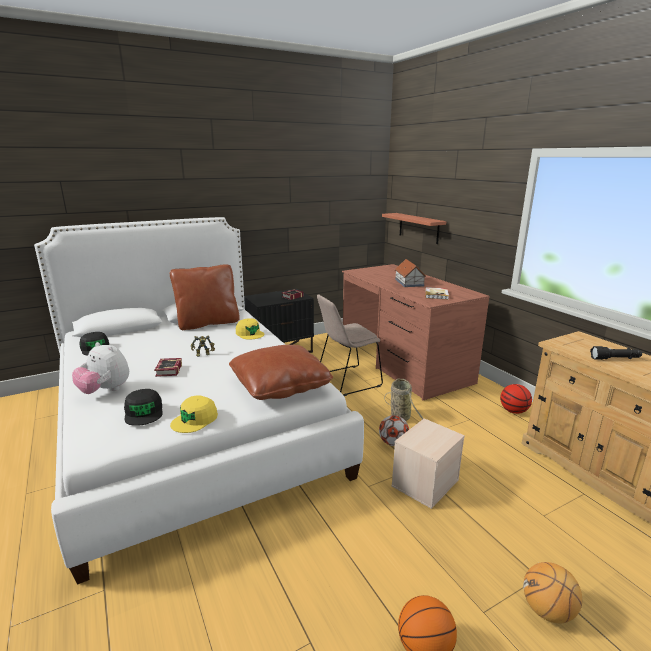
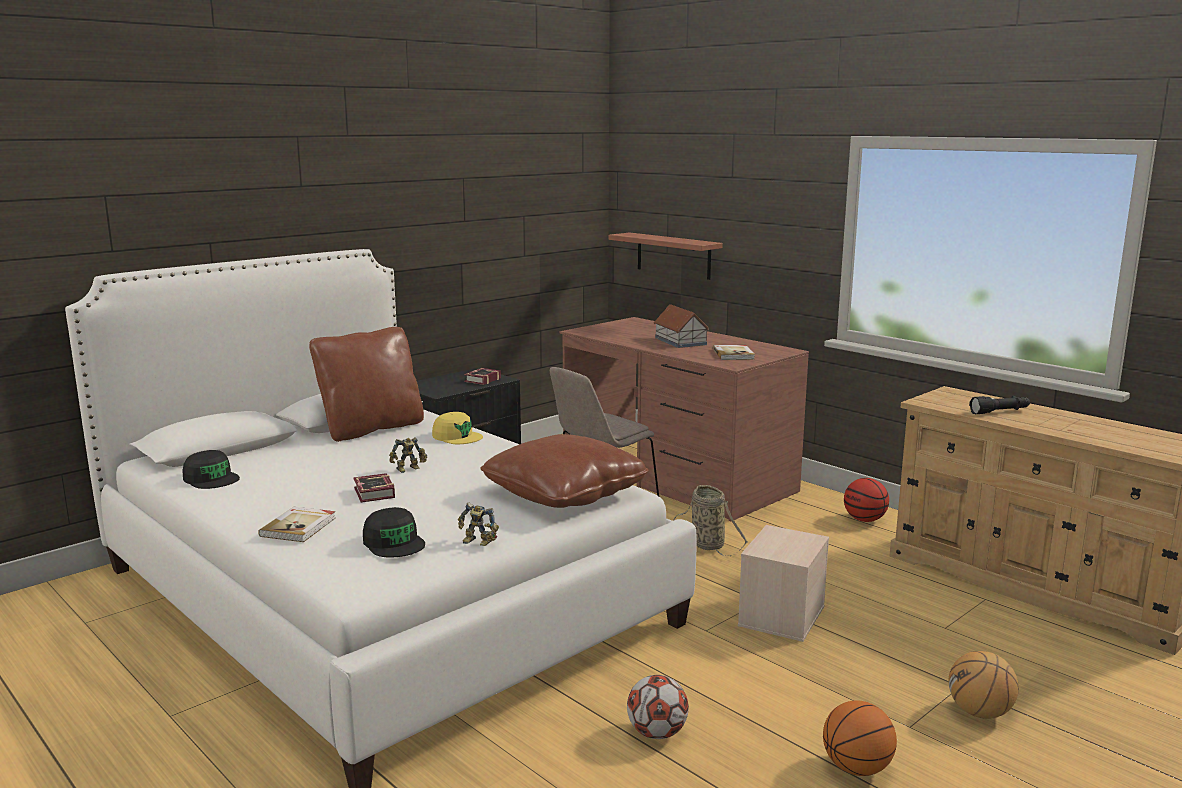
camera: 15 degrees left, 5 degrees down
plush toy [72,342,129,394] -> book [258,507,336,542]
yellow cap [170,395,218,433] -> toy robot [458,503,499,546]
football [379,415,409,446] -> football moved to [627,675,689,739]

